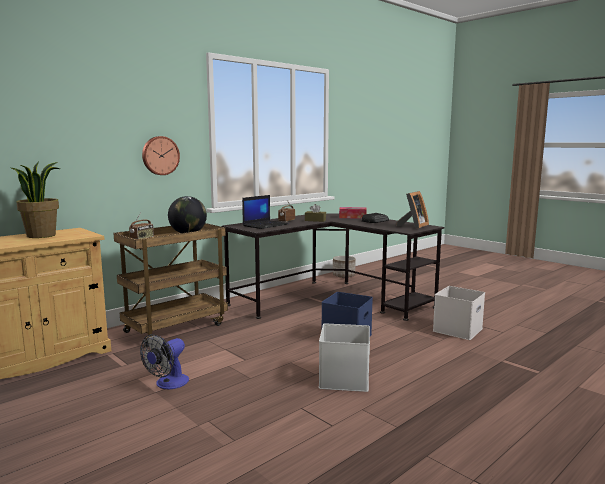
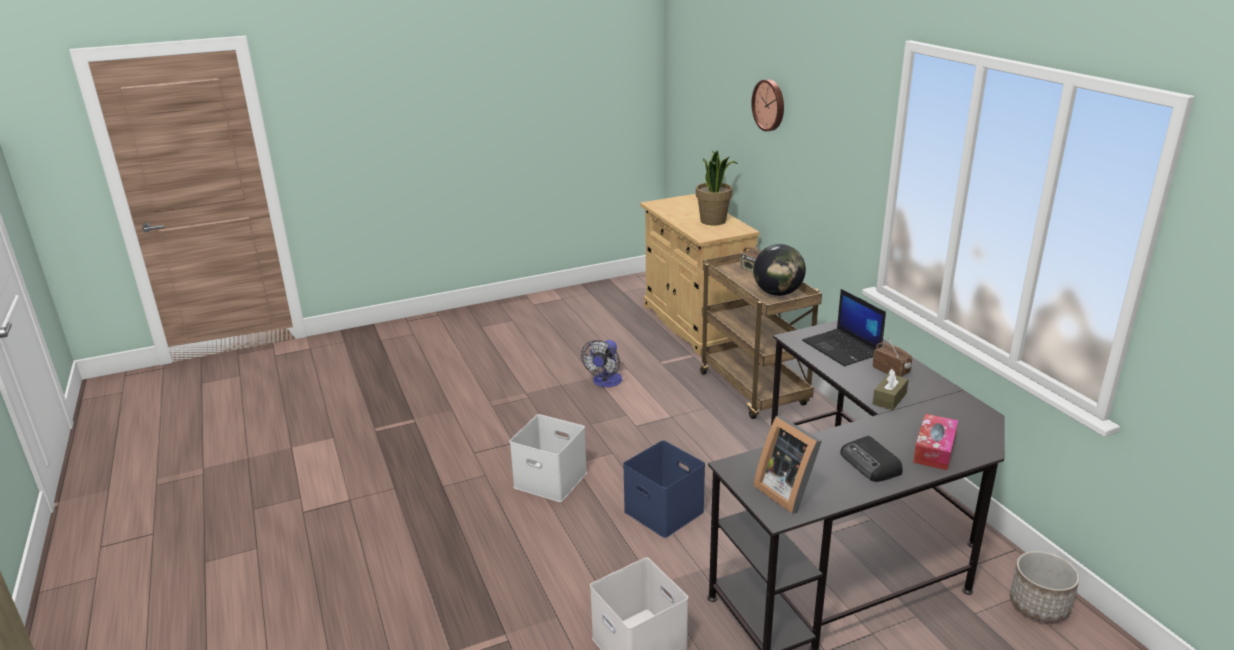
camera: 110 degrees right, 15 degrees up
fan [140,334,189,389] -> fan turned 120 degrees counterclockwise [581,340,622,387]
wall clock [142,136,180,175] -> wall clock moved to [751,79,784,131]

